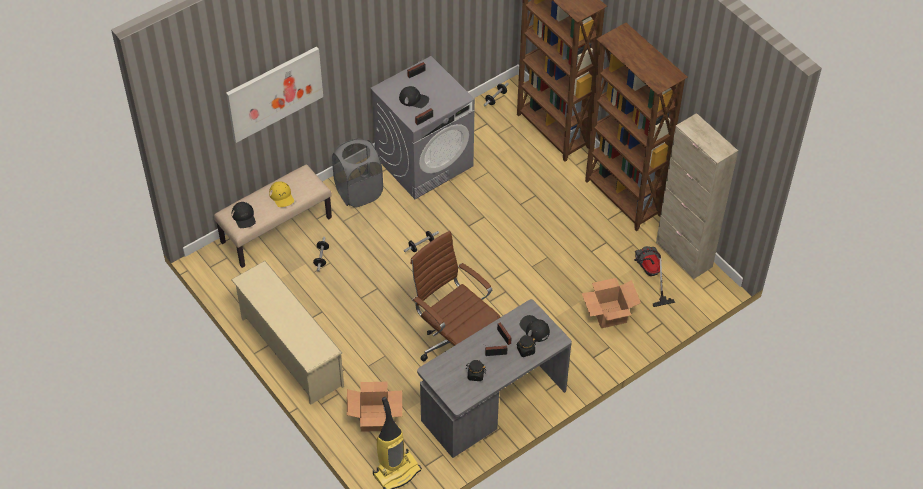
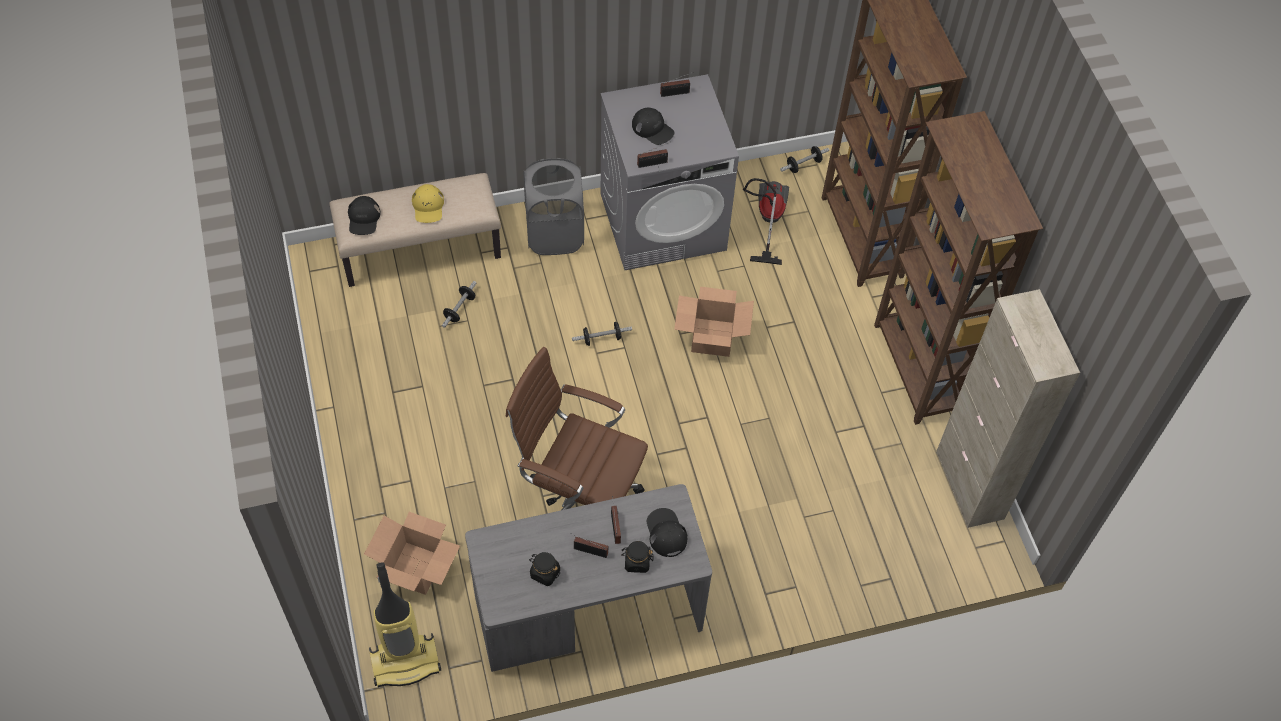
camera: 20 degrees right, 5 degrees up
picture [226,46,323,143] -> none
beige shoe rack [231,261,344,405] -> none
brown office chair [410,231,500,362] -> brown office chair turned 45 degrees counterclockwise [505,347,648,510]
cardboard box [582,278,641,328] -> cardboard box moved to [674,287,754,357]
vacuum cleaner [634,246,675,307] -> vacuum cleaner moved to [743,178,789,265]

